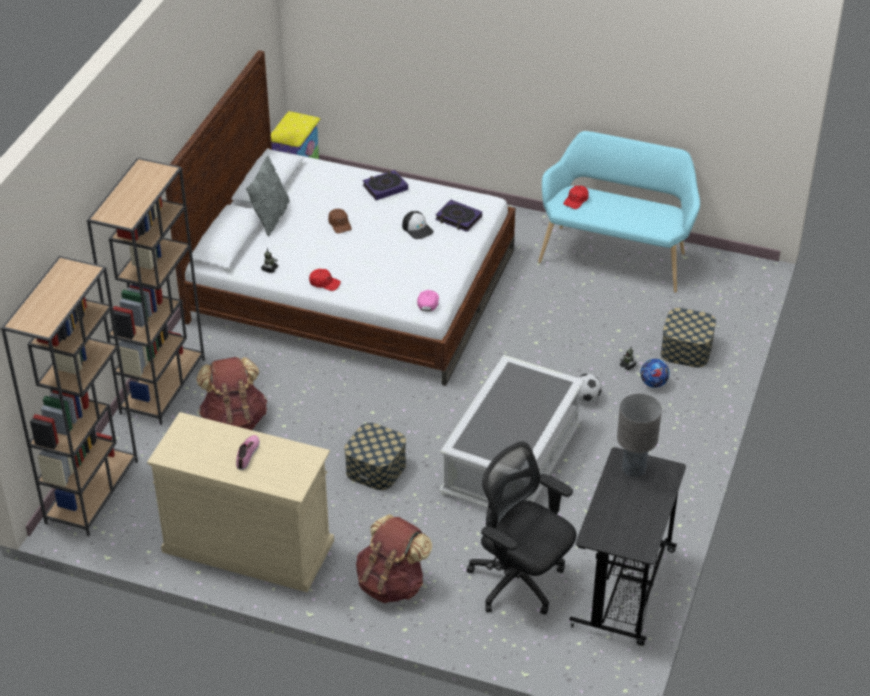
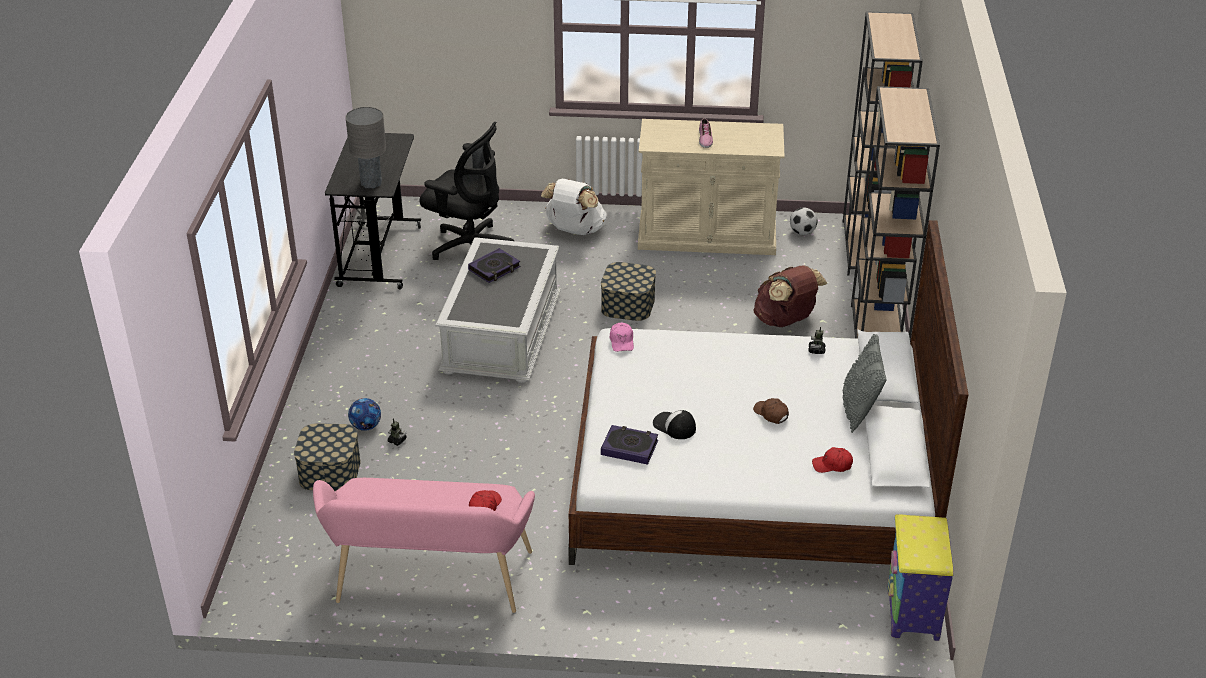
camera: 165 degrees right, 5 degrees down
red cap [309,269,341,291] -> red cap moved to [812,447,853,473]
brown backpack [356,514,432,603] -> white backpack [541,179,607,235]
book [363,170,408,200] -> book moved to [468,248,521,283]
turquoise bench [538,131,700,293] -> pink bench [313,478,535,613]
football [577,373,602,402] -> football moved to [790,207,817,235]

